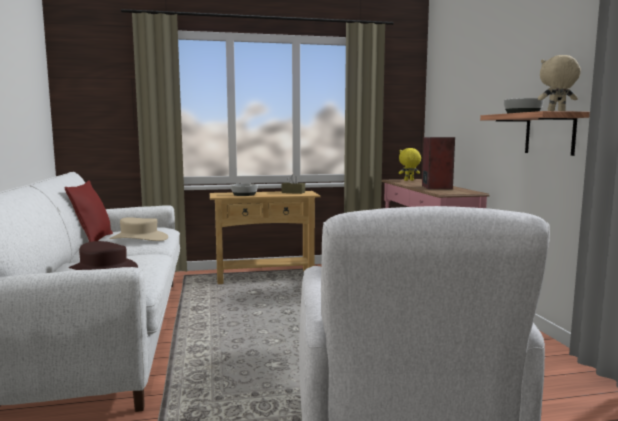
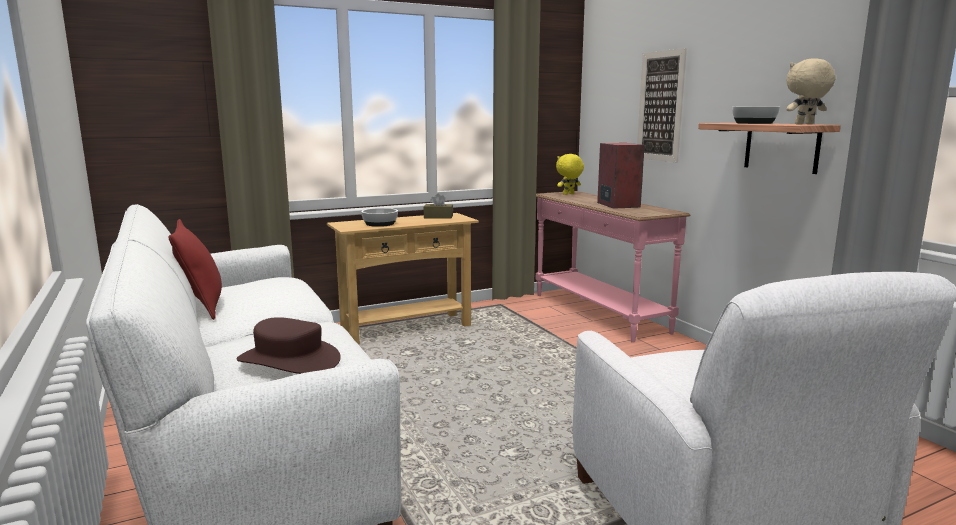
camera: 15 degrees left, 5 degrees up
beige hat [109,217,168,241] -> none
none -> picture [637,48,687,162]

